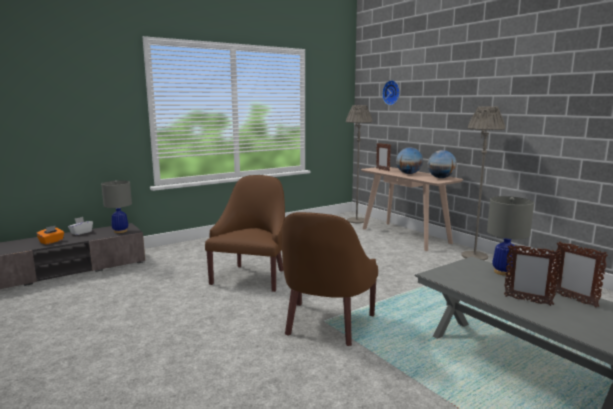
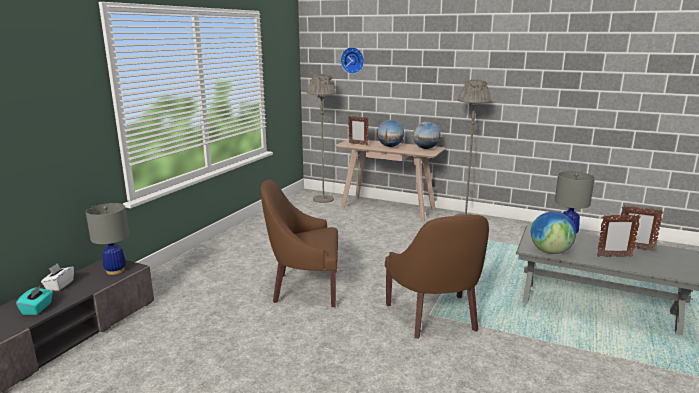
camera: 30 degrees left, 5 degrees up
orange tissue box [36,225,64,245] -> turquoise tissue box [16,285,53,315]
brown armchair [205,175,285,292] -> brown armchair turned 75 degrees counterclockwise [261,179,338,307]
none -> globe [531,212,576,254]

